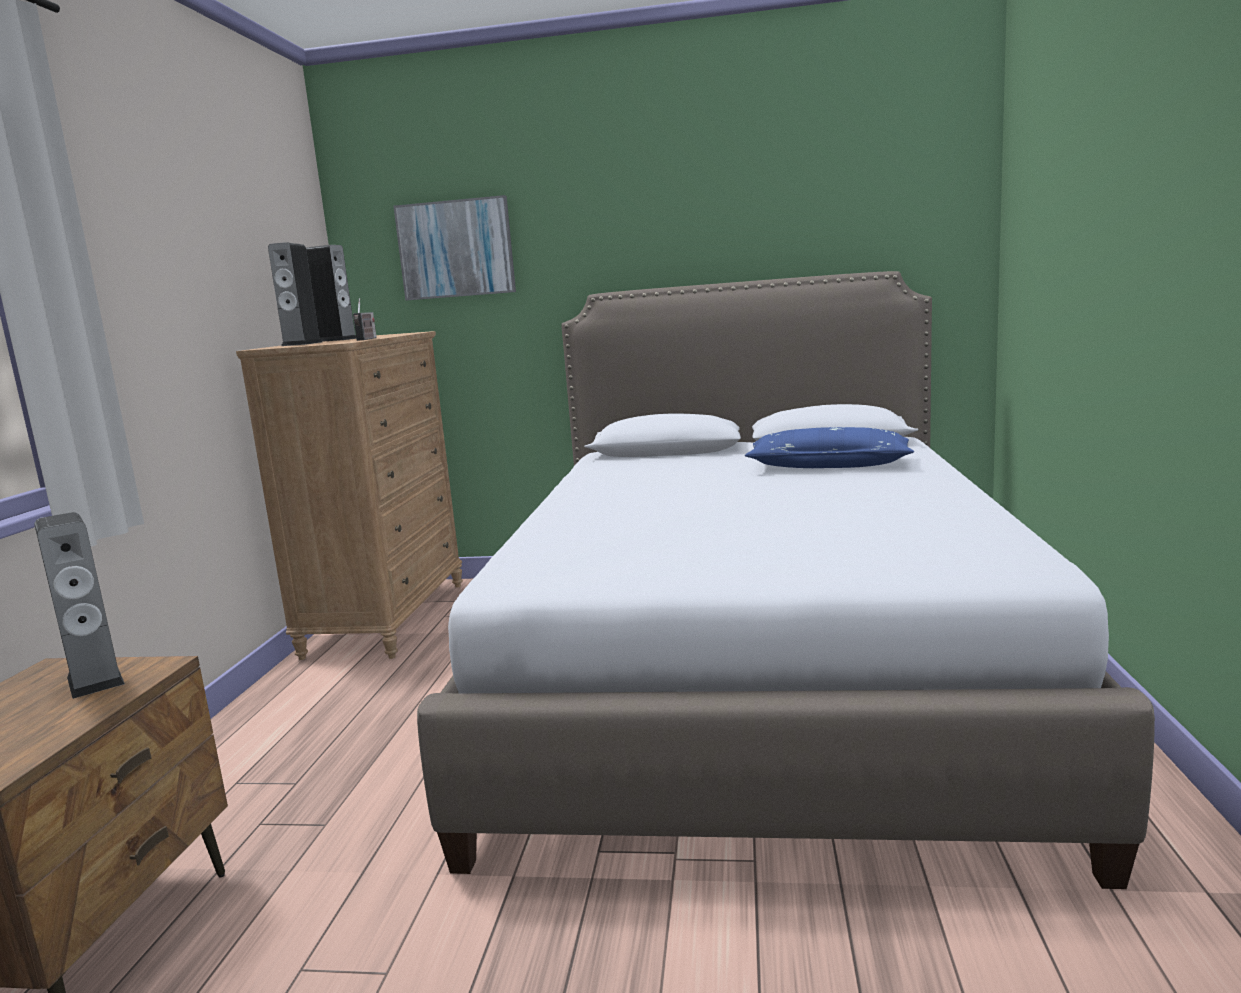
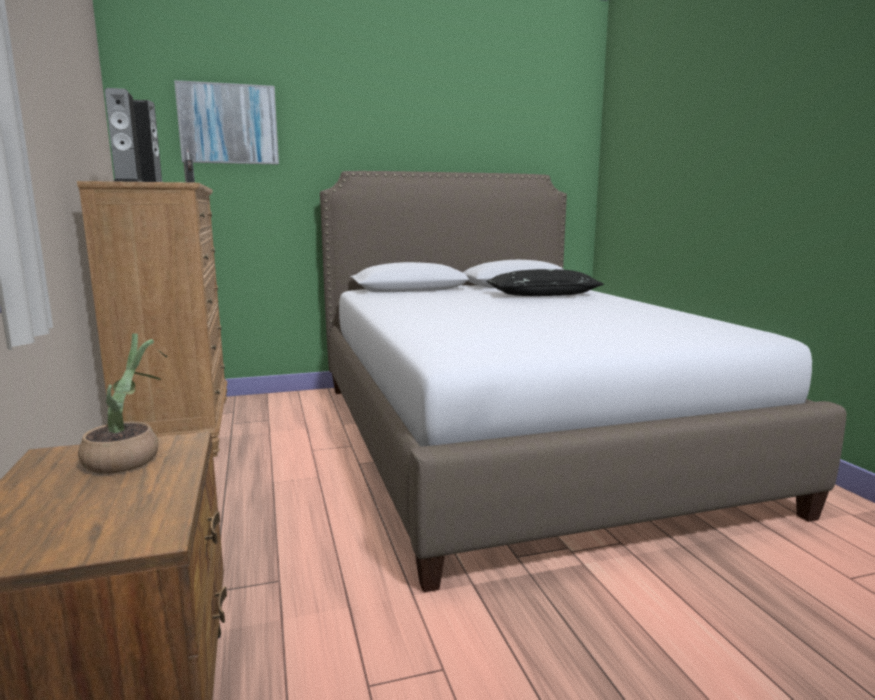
camera: 25 degrees left, 0 degrees up
speaker [34,512,125,699] -> potted plant [78,333,167,474]
blue pillow [745,427,914,468] -> black pillow [486,269,604,296]

